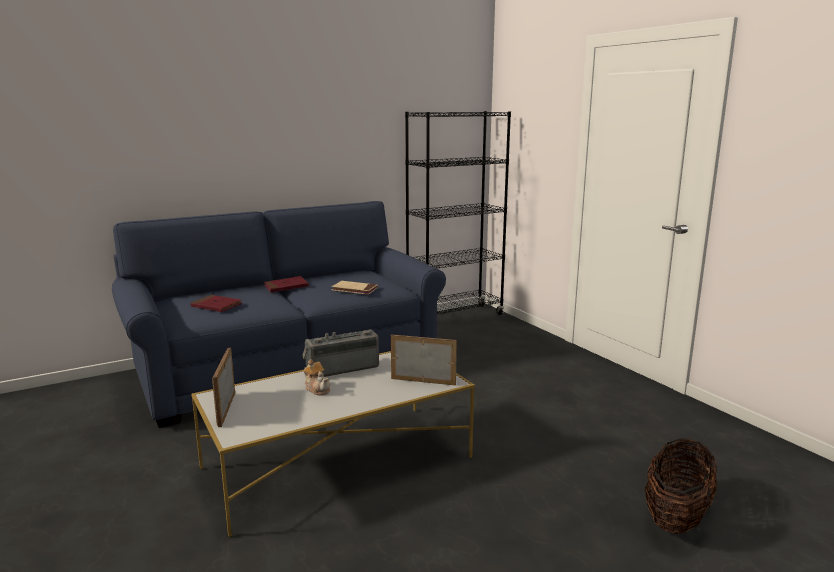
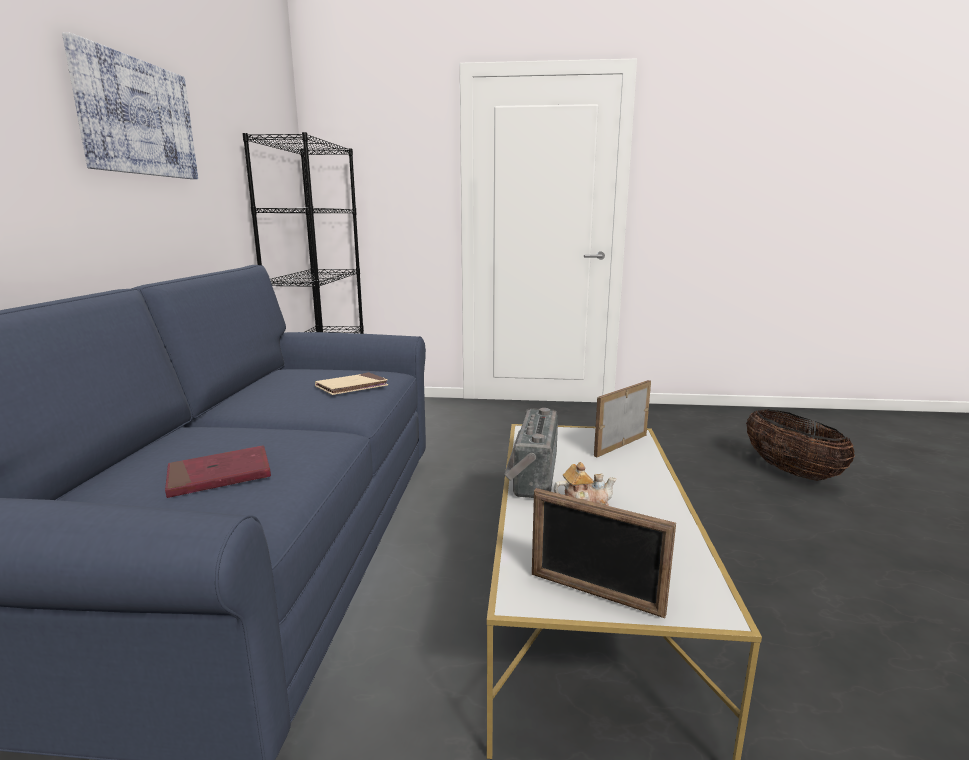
camera: 55 degrees left, 0 degrees up
red book [264,276,309,292] -> none
none -> picture [62,32,198,179]

